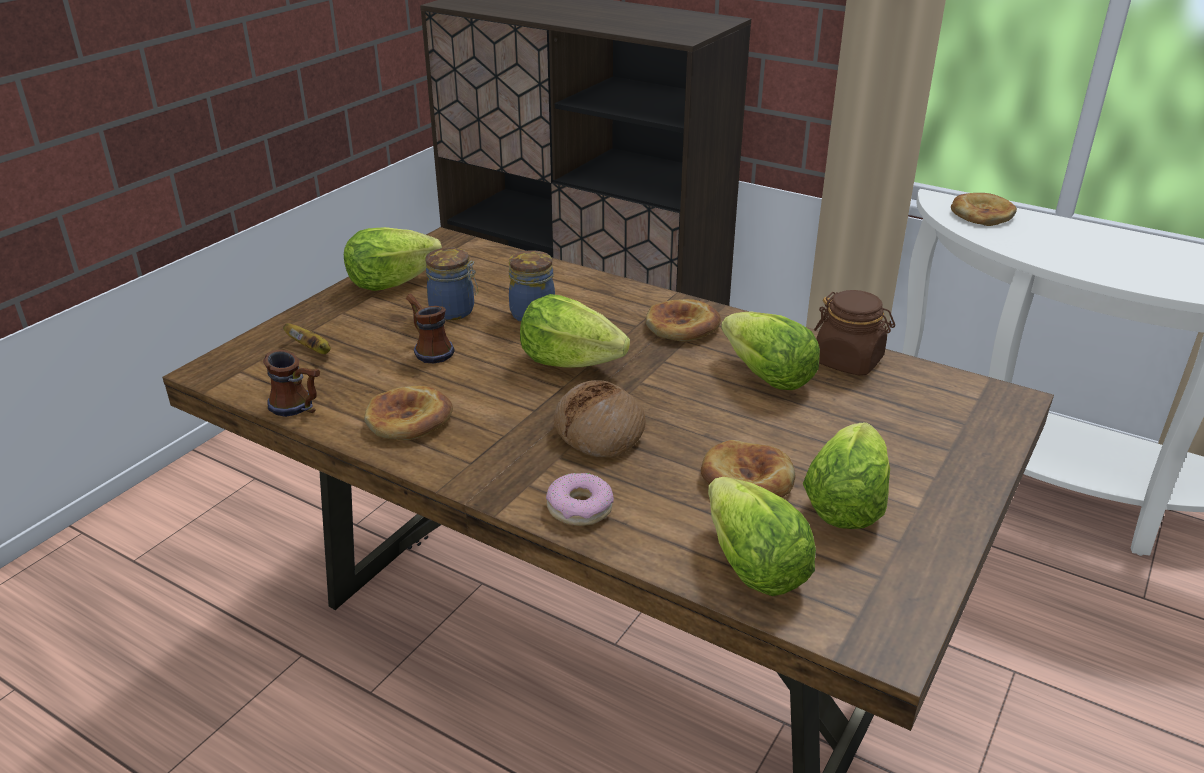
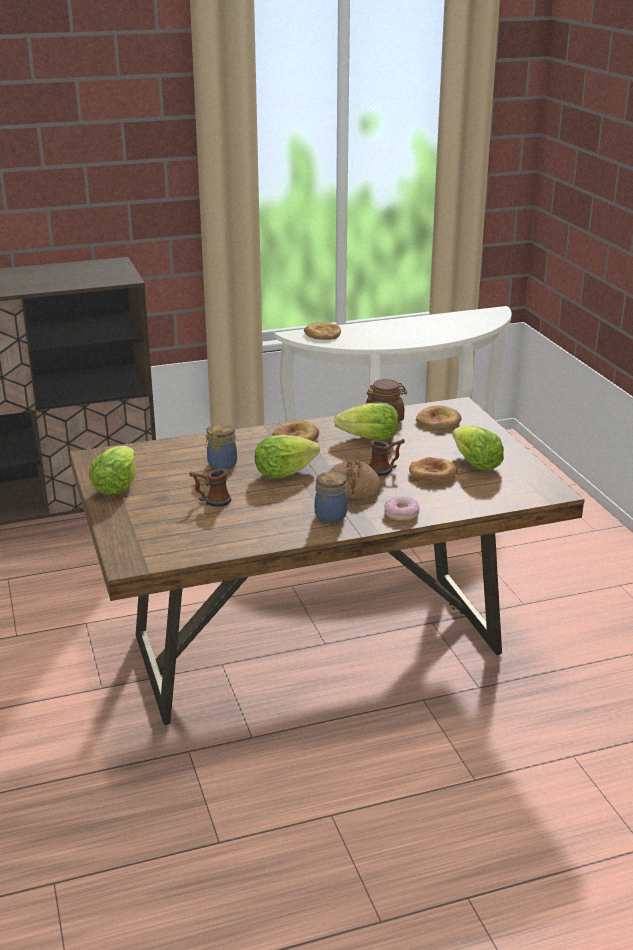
camera: 50 degrees left, 5 degrees down
mug [263,350,320,417] -> mug moved to [369,439,405,476]
banana [283,324,331,354] -> none
bread [364,386,453,440] -> bread moved to [416,405,461,429]
jar [425,248,478,320] -> jar moved to [315,472,348,523]
lettuce [708,477,816,596] -> none

